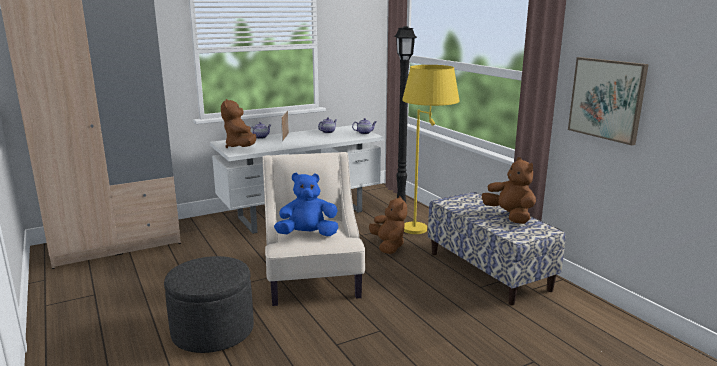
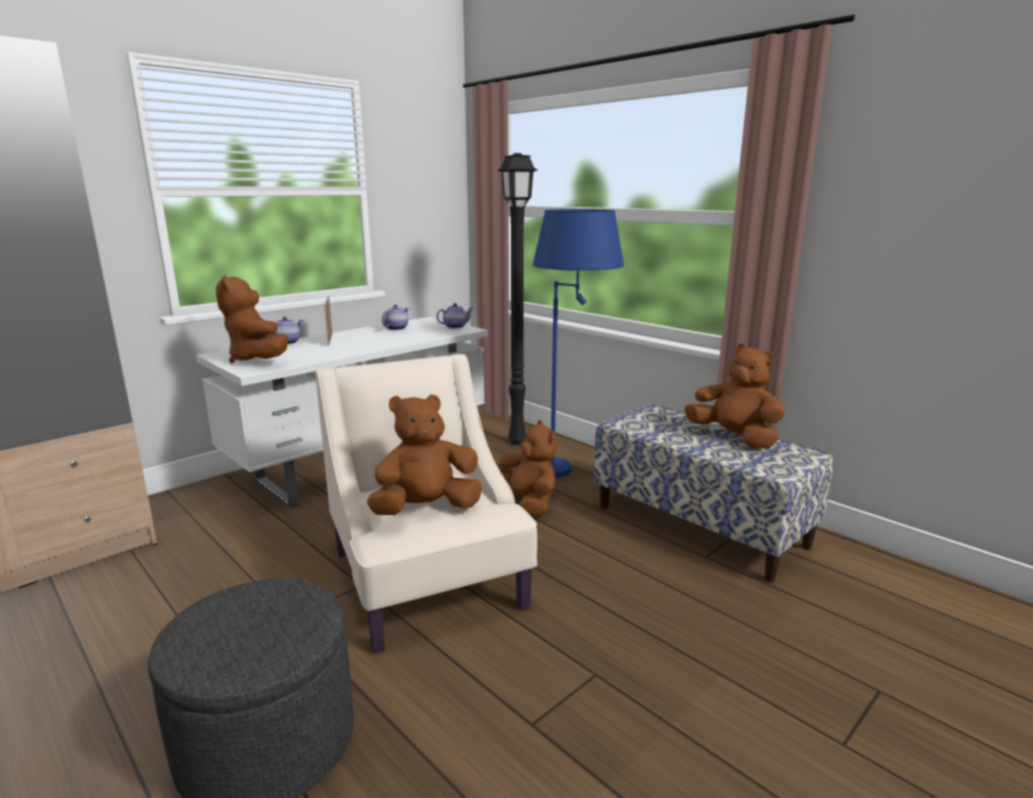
camera: 15 degrees left, 0 degrees up
blue plush toy [274,173,339,236] -> brown plush toy [367,394,482,515]
yellow floor lamp [402,65,460,234] -> blue floor lamp [533,209,624,478]
picture [568,57,649,145] -> none

